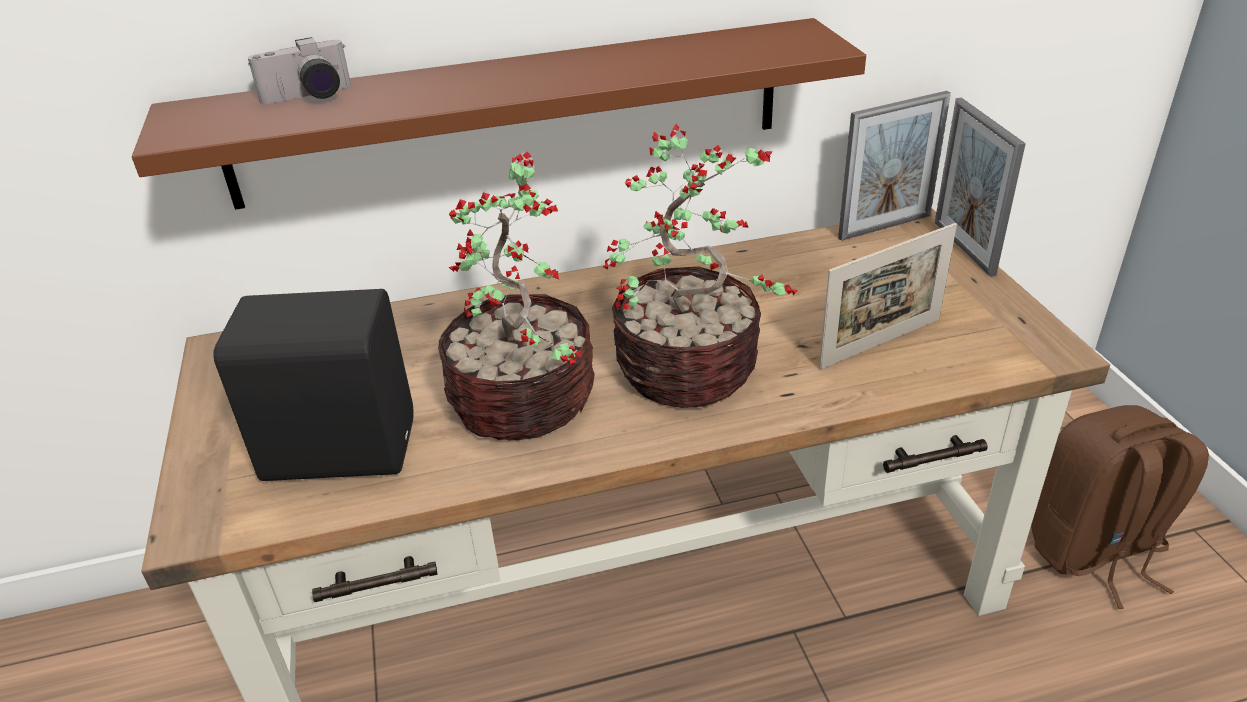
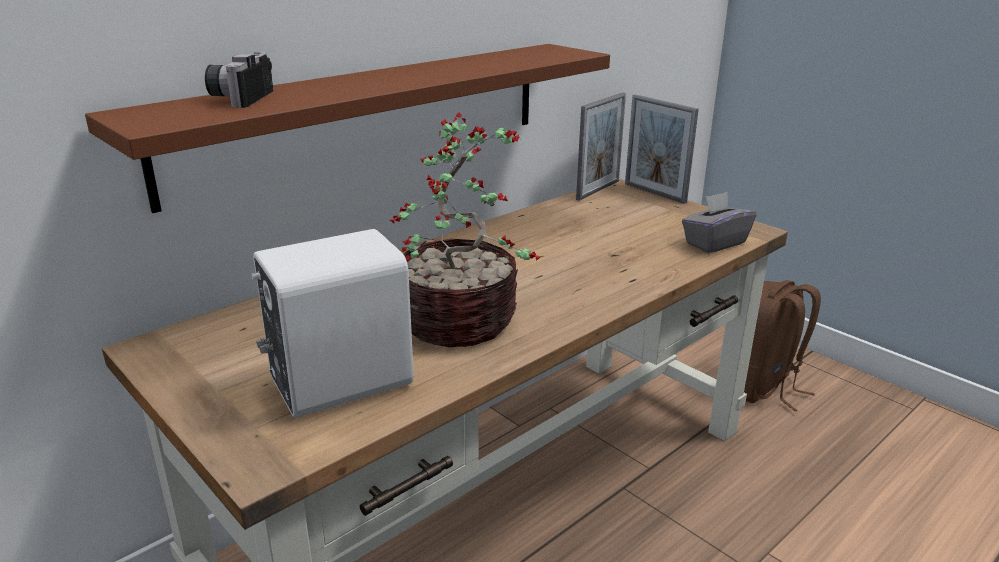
camera: 30 degrees left, 10 degrees down
black speaker [213,289,414,481] -> white speaker [251,229,414,417]
camera [248,37,351,104] -> camera turned 150 degrees clockwise [205,52,274,108]
potted plant [603,124,798,408] -> none
picture frame [819,223,957,369] -> none
none -> grey tissue box [682,192,756,253]

